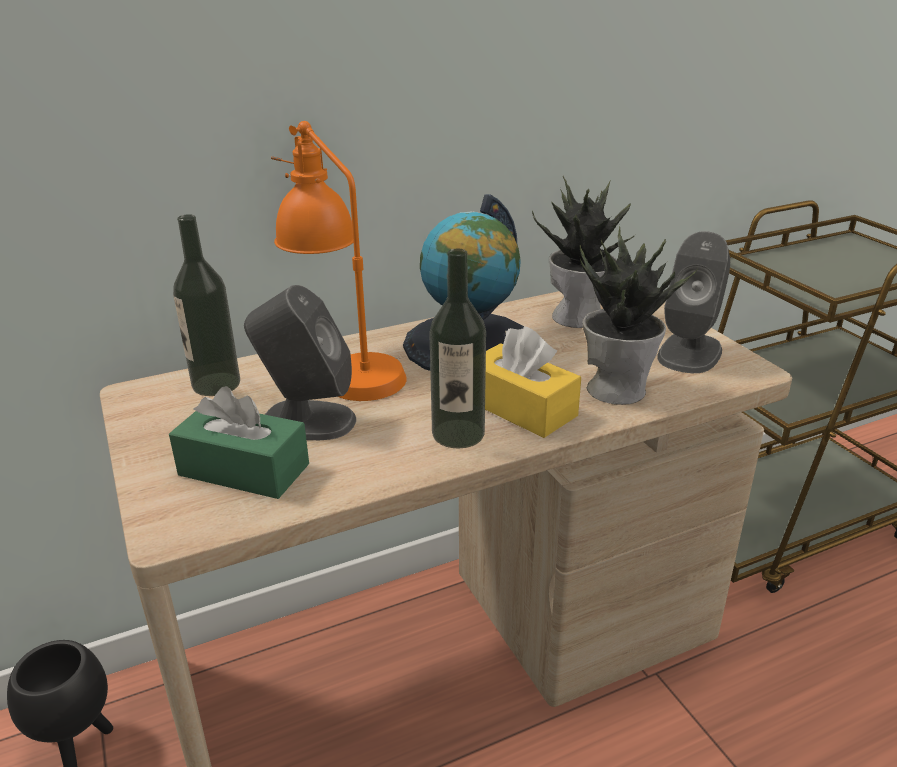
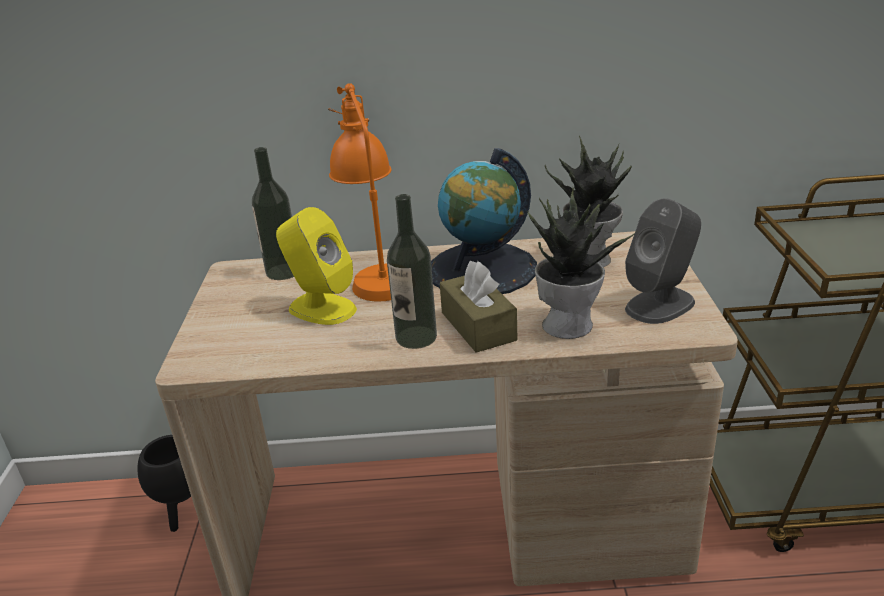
camera: 25 degrees right, 0 degrees up
green tissue box [169,386,309,499] -> none
grey speaker [244,285,356,440] -> yellow speaker [276,207,357,325]
yellow tissue box [485,326,581,438] -> brown tissue box [440,261,518,353]

